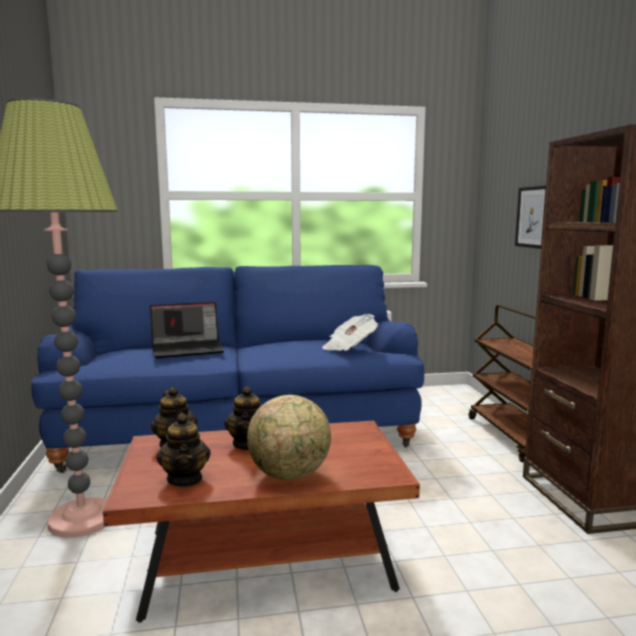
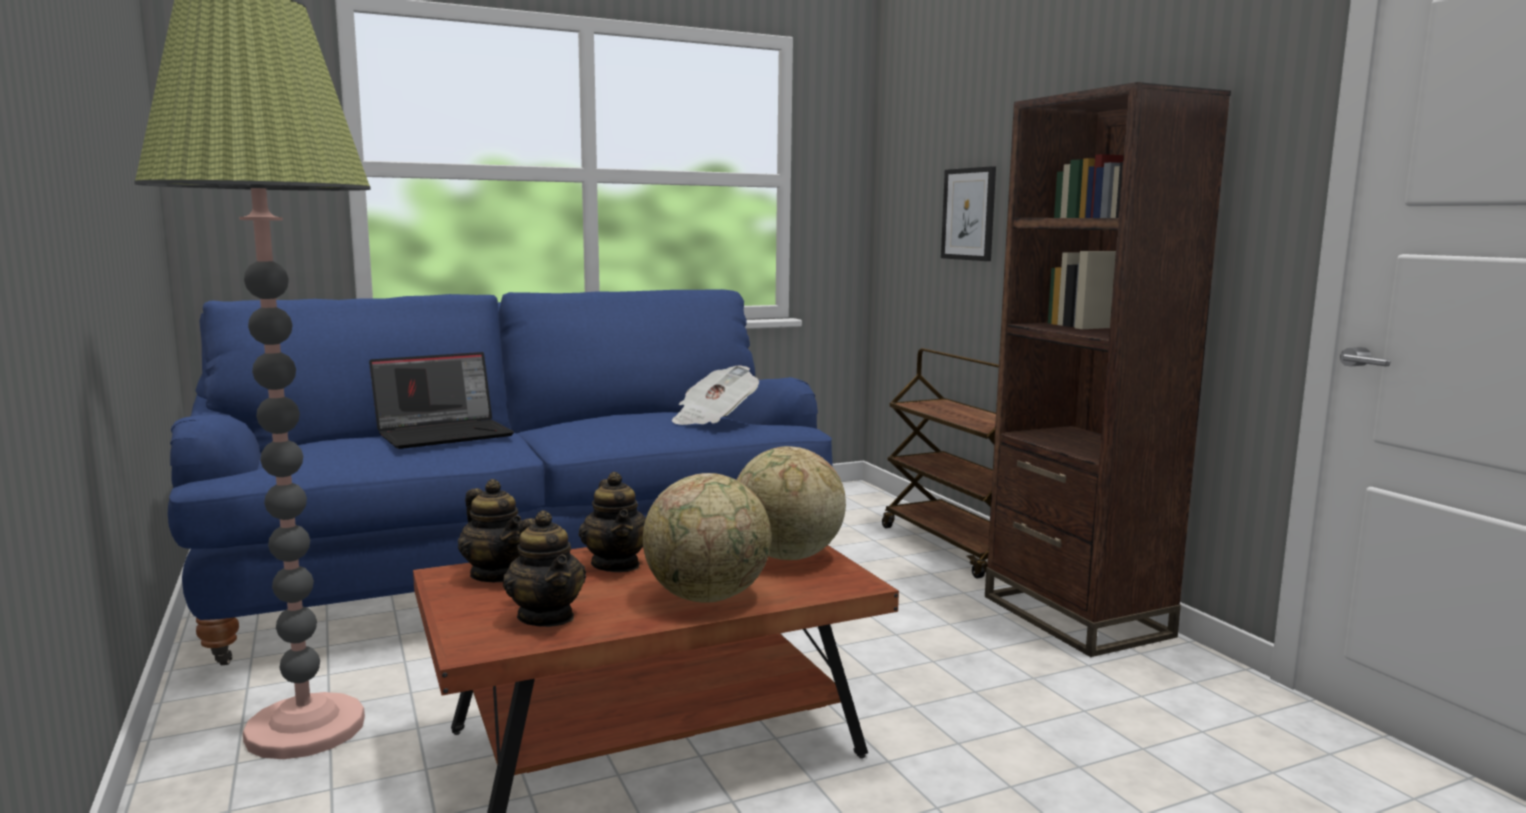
camera: 15 degrees left, 0 degrees up
none -> globe [737,446,846,560]

